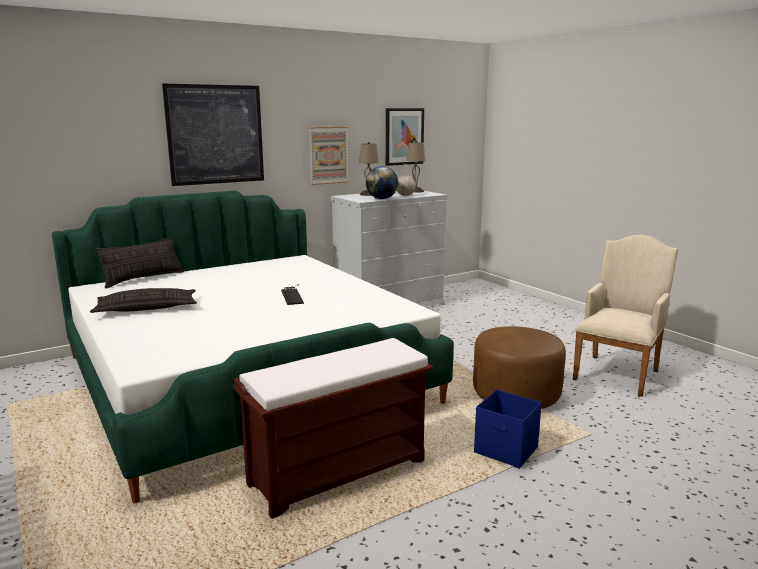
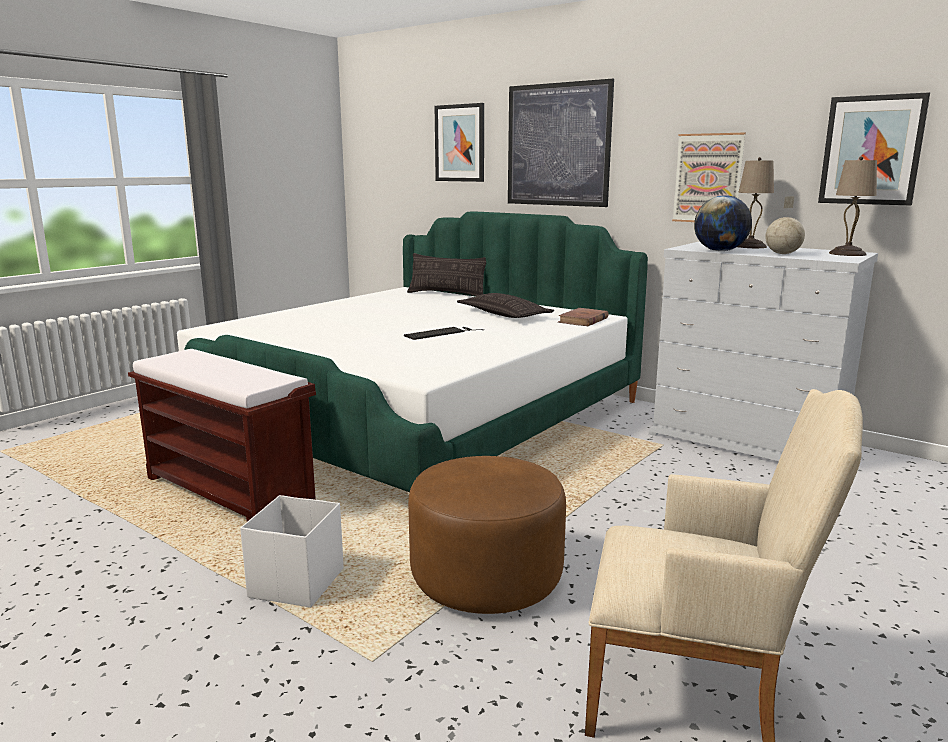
camera: 70 degrees right, 0 degrees up
pillow [90,288,197,313] -> pillow moved to [457,293,554,318]
blue storage box [474,390,542,469] -> white storage box [240,495,344,608]
none -> picture [435,103,484,182]
none -> brown book [558,308,609,326]

